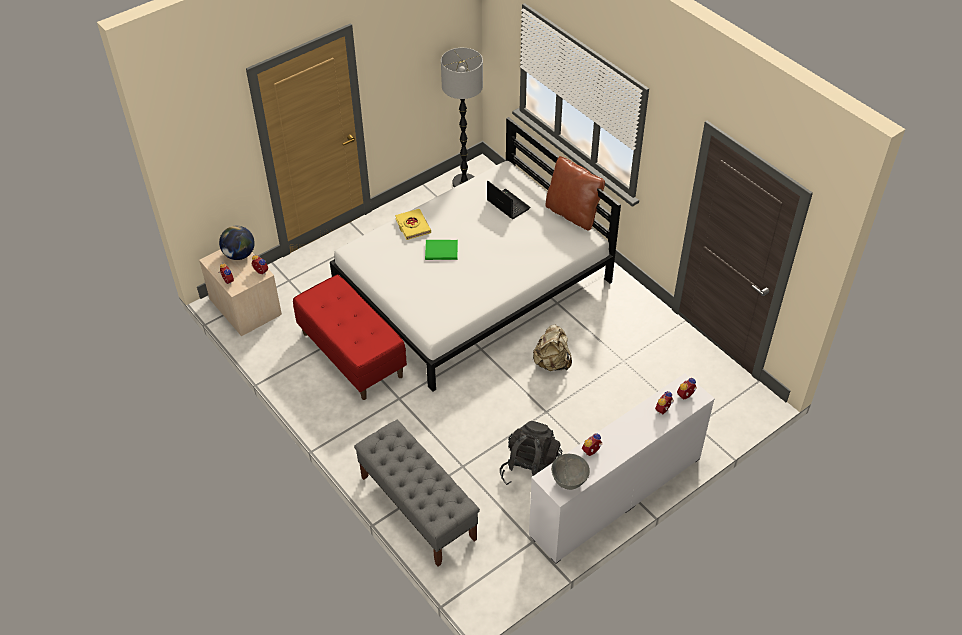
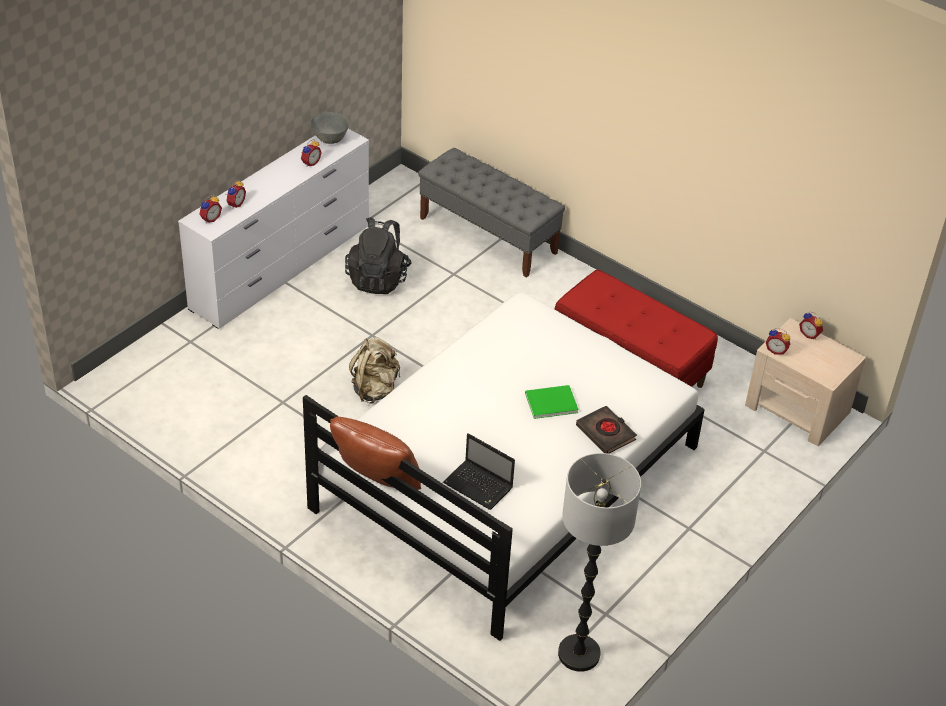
camera: 165 degrees right, 5 degrees down
globe [219,225,255,260] -> none
yellow book [395,209,431,240] -> black book [576,406,637,454]

